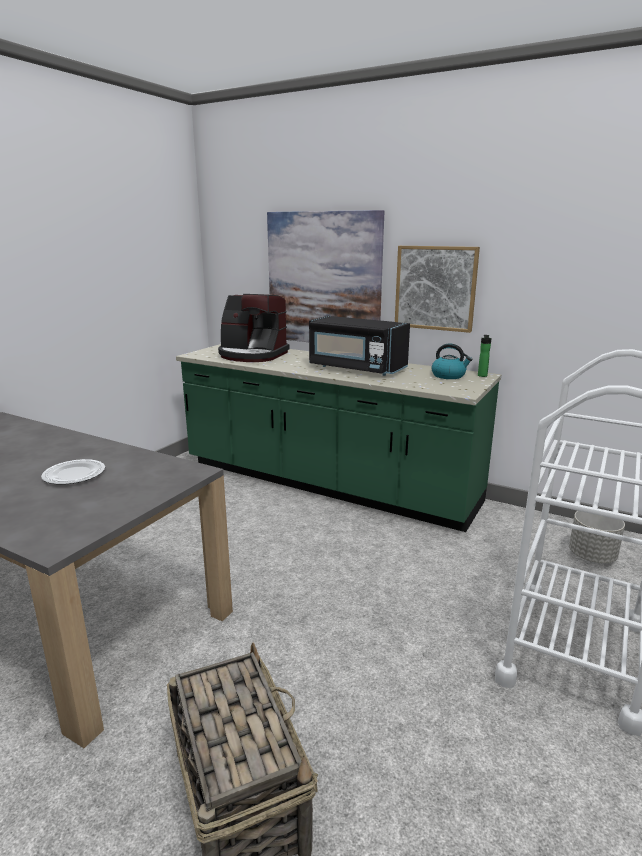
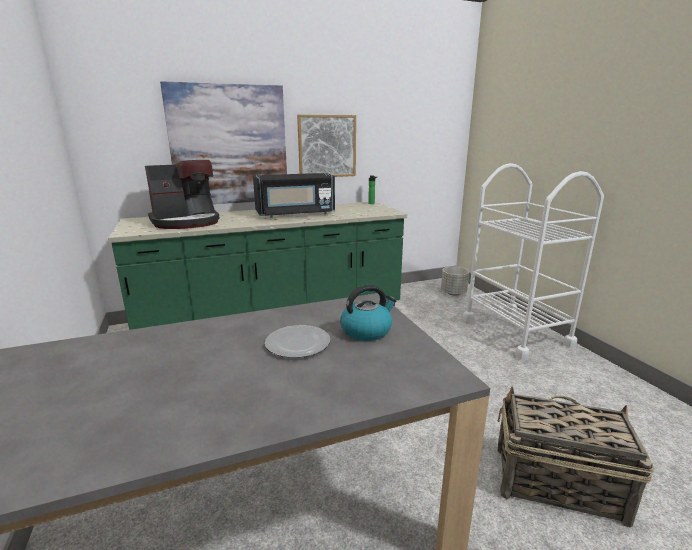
camera: 50 degrees left, 0 degrees up
kettle [431,344,472,379] -> kettle moved to [340,285,397,341]

